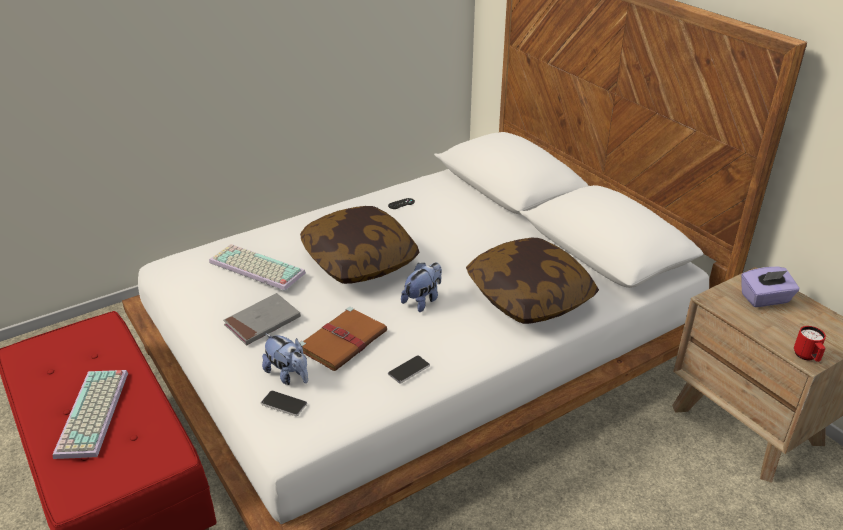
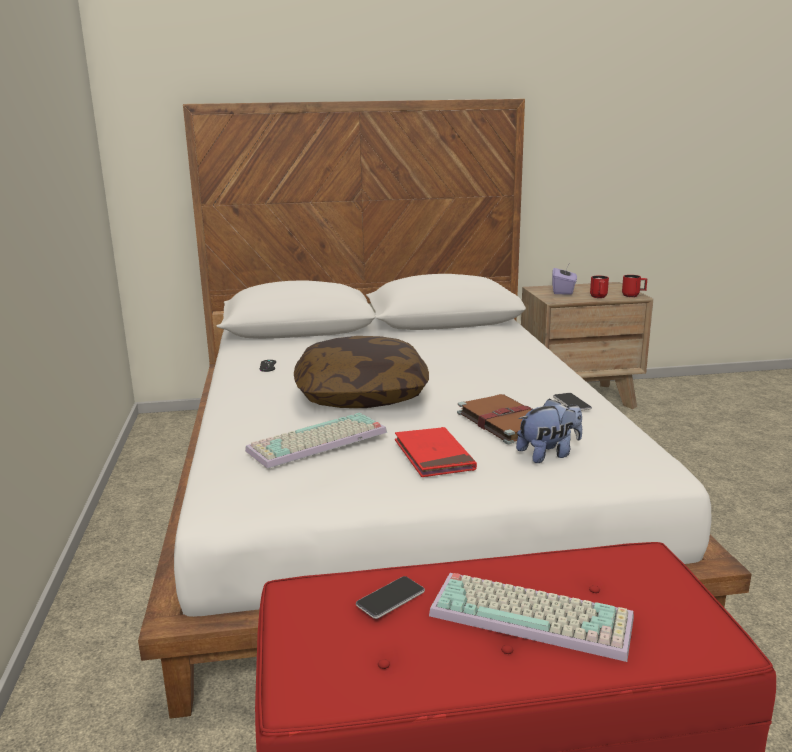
camera: 65 degrees left, 15 degrees down
grey book [223,293,301,346] -> red book [395,427,477,477]
phone [261,390,307,416] -> phone moved to [356,576,425,619]
plush toy [401,262,442,312] -> none
pillow [466,238,599,324] -> none
none -> red mug [590,276,609,298]

